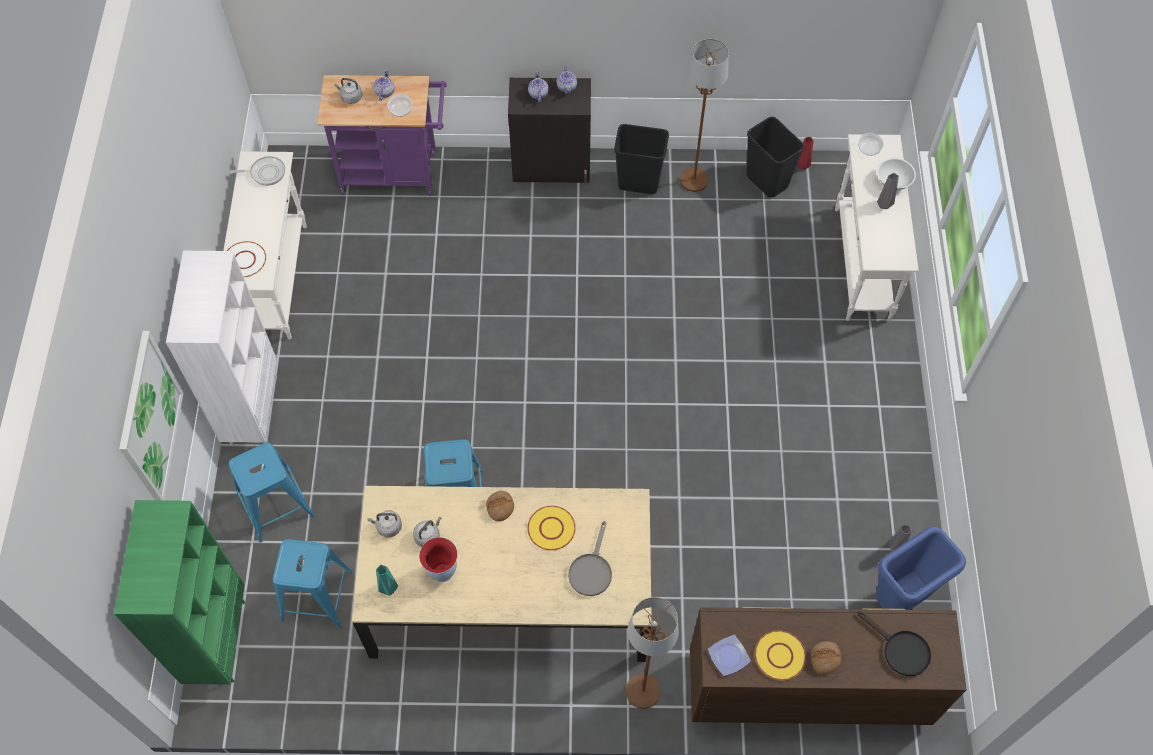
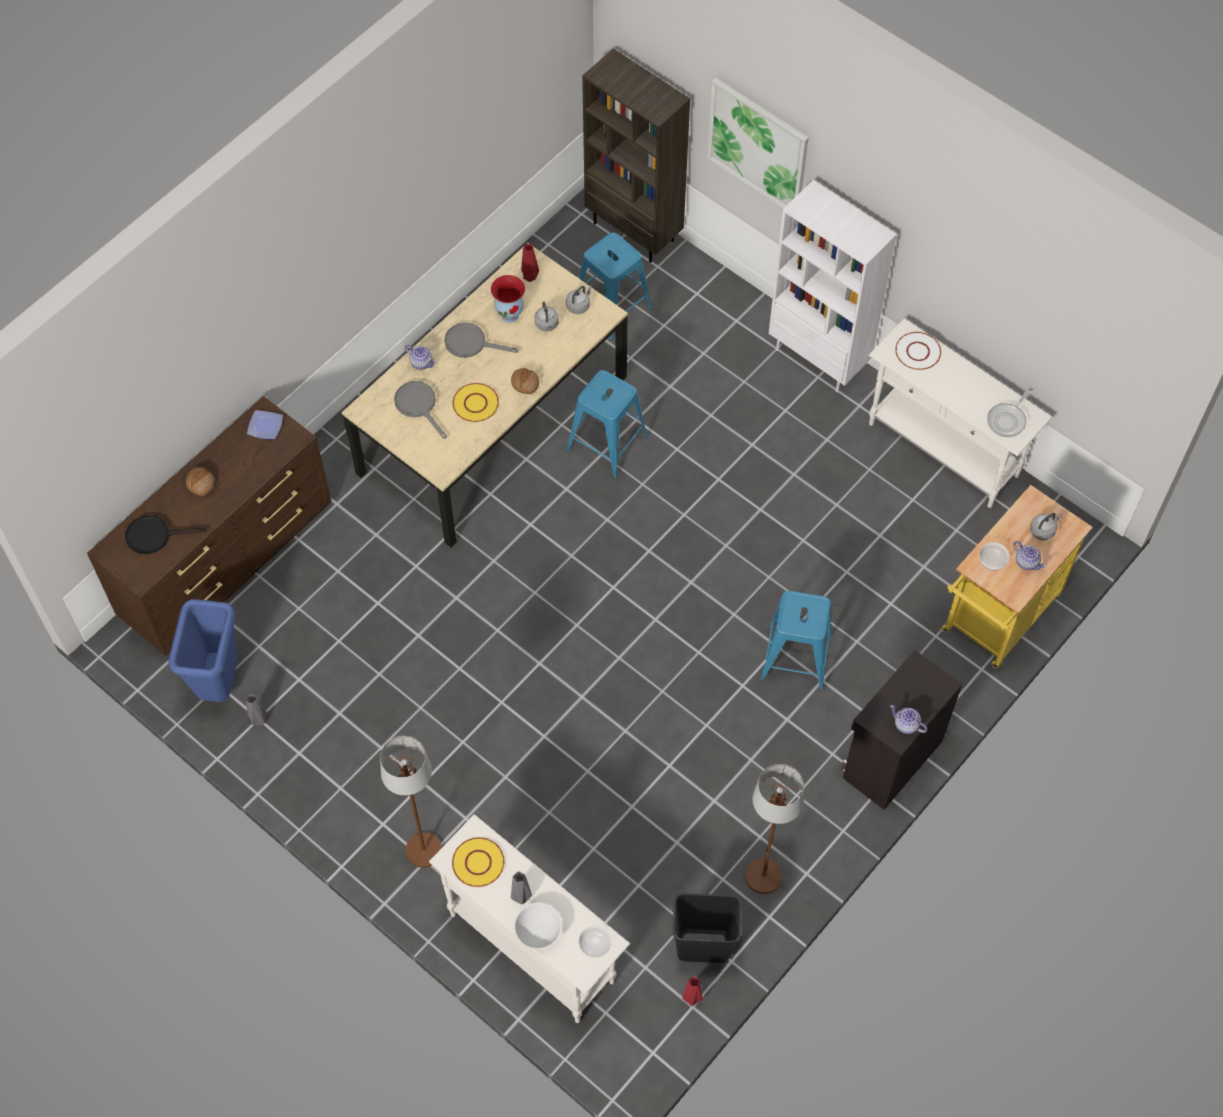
camera: 130 degrees right, 0 degrees up
green bookcase [114,500,245,685] -> brown bookcase [582,49,690,263]
blue stool [229,442,314,543] -> blue stool moved to [760,591,832,690]
purple cart [317,75,447,195] -> yellow cart [942,485,1092,668]
turquoise vase [376,565,398,596] -> red vase [521,244,539,282]
teapot [528,71,549,102] -> teapot moved to [405,345,436,370]
black trash can [614,124,669,194] -> none
brown floor lamp [626,597,679,709] -> brown floor lamp moved to [380,736,442,868]
yellow plate [755,630,806,681] -> yellow plate moved to [452,837,504,887]
none -> grey frying pan [444,323,519,358]

